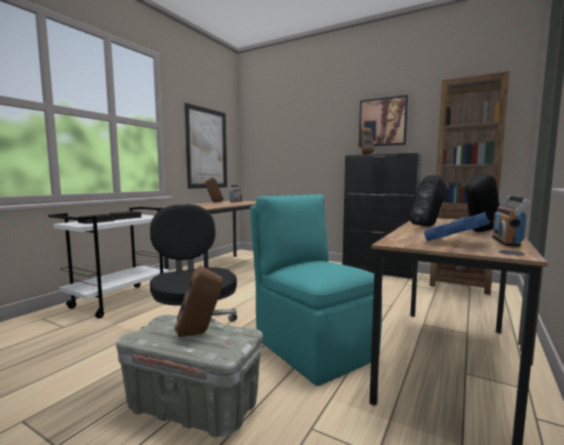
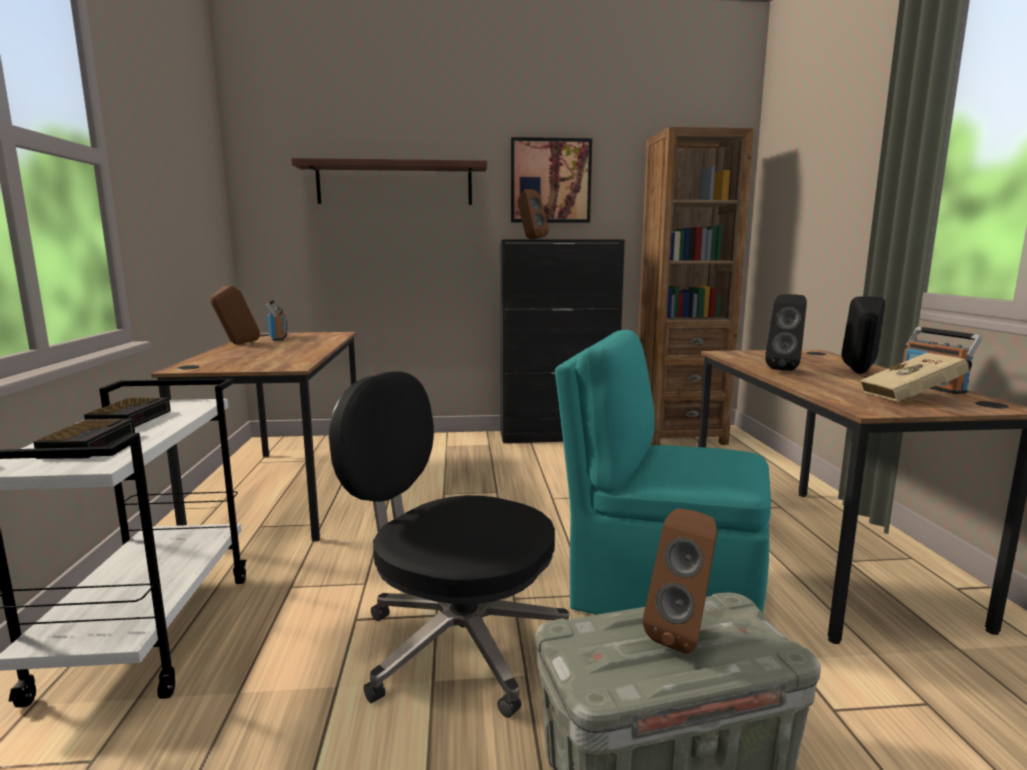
camera: 35 degrees left, 5 degrees up
picture [185,103,227,189] -> none
blue book [424,212,500,241] -> beige book [860,353,969,402]
none -> shelf [291,158,487,205]

